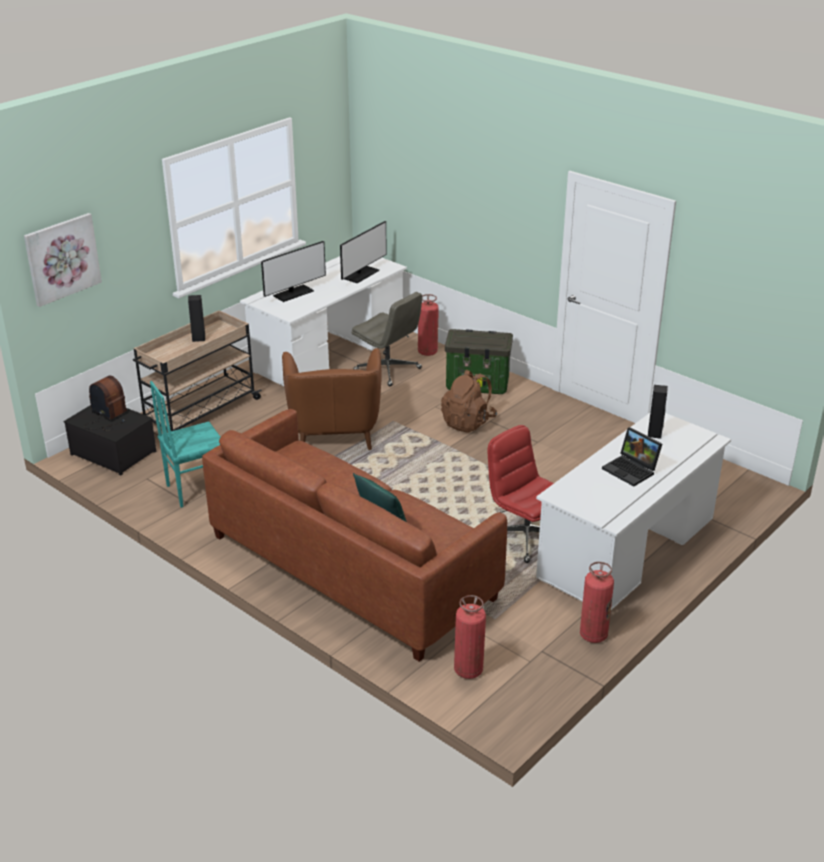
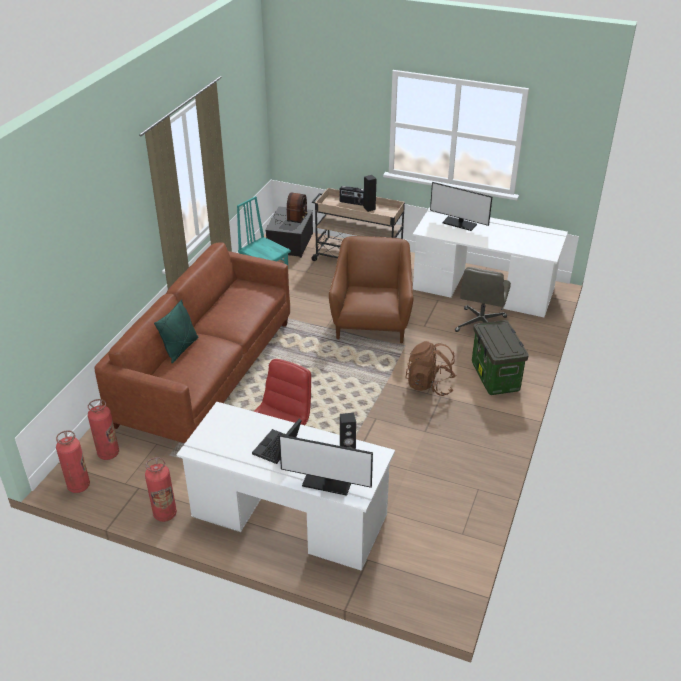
camera: 70 degrees right, 5 degrees up
picture [24,213,102,307] -> none
brown armchair [282,348,382,450] -> brown armchair turned 120 degrees clockwise [329,236,414,343]
monitor [340,221,387,283] -> monitor moved to [279,434,373,496]
fire extinguisher [418,294,439,356] -> fire extinguisher moved to [56,430,90,493]
none -> radio [339,186,364,206]

